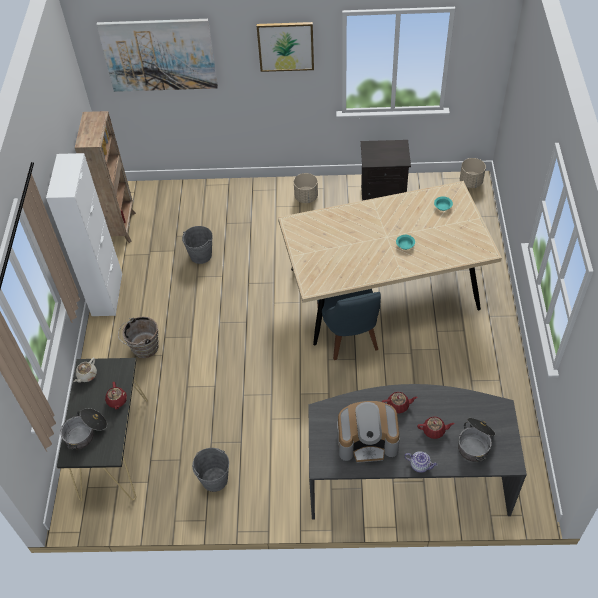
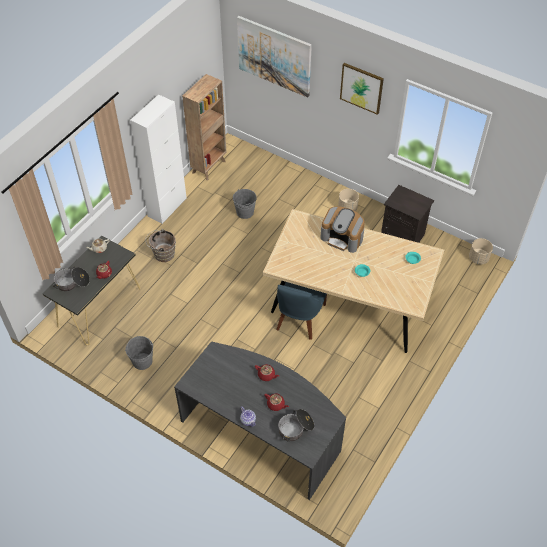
camera: 30 degrees right, 0 degrees up
coffee machine [337,401,400,463] -> coffee machine moved to [320,206,365,253]

